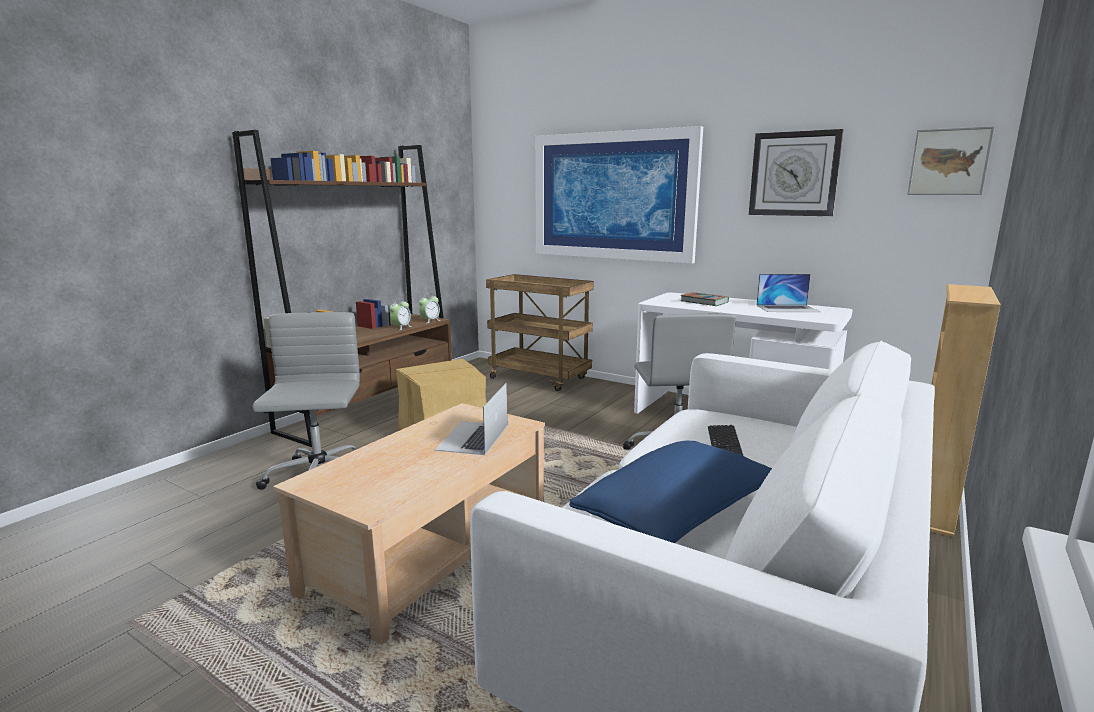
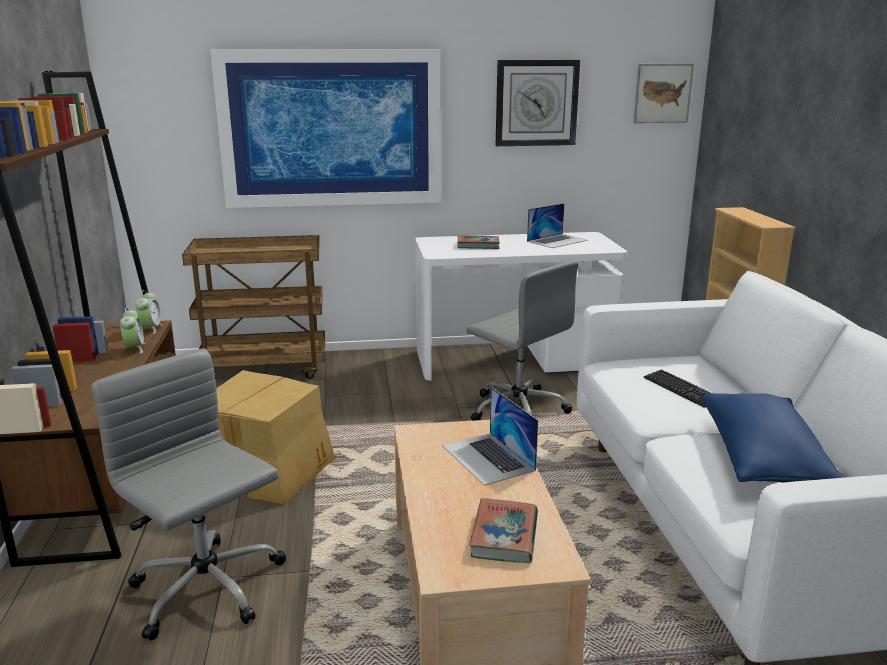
camera: 40 degrees left, 5 degrees up
none -> book [469,498,538,563]

